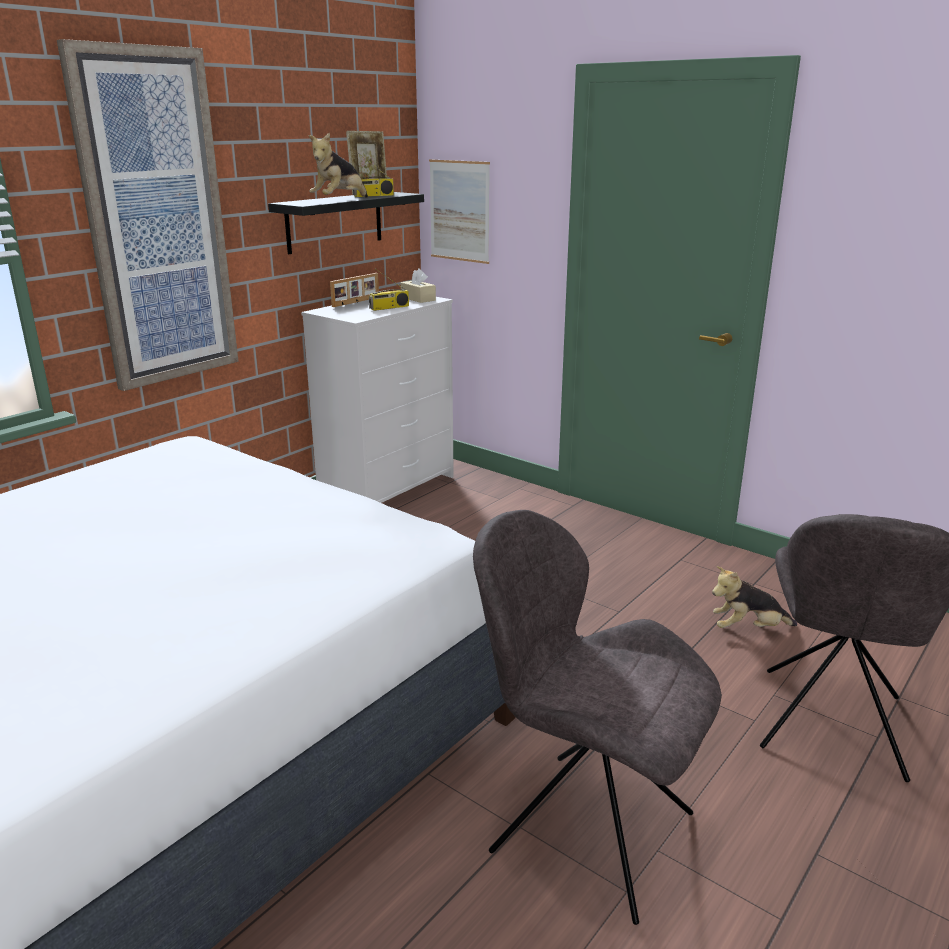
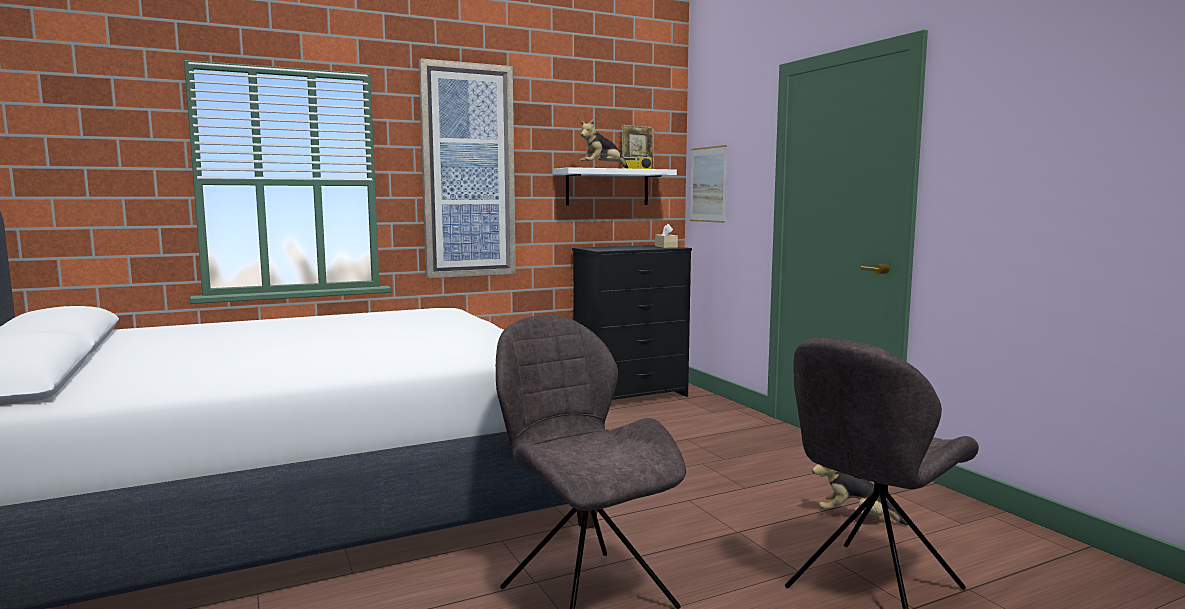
camera: 25 degrees right, 15 degrees down
black shelf [268,192,424,254] -> white shelf [553,167,677,206]
white dresser [301,297,454,503] -> black dresser [572,245,692,400]
picture frame [330,273,379,307] -> none
radio [369,268,409,311] -> none

